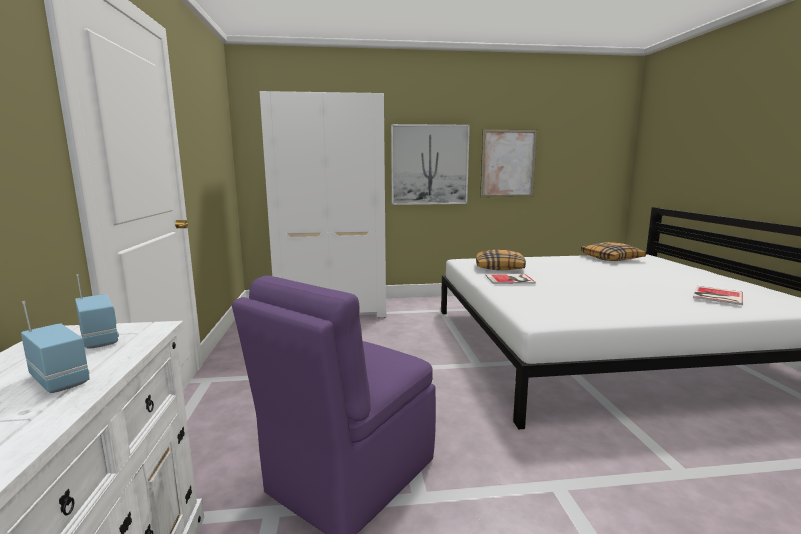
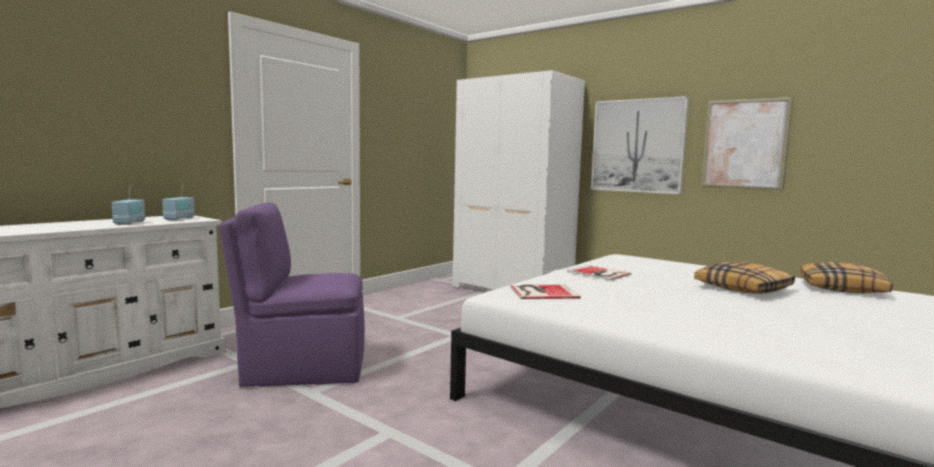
camera: 45 degrees right, 5 degrees down
pillow [476,250,526,270] -> pillow moved to [694,262,795,294]
book [693,286,743,305] -> book moved to [510,285,581,299]

